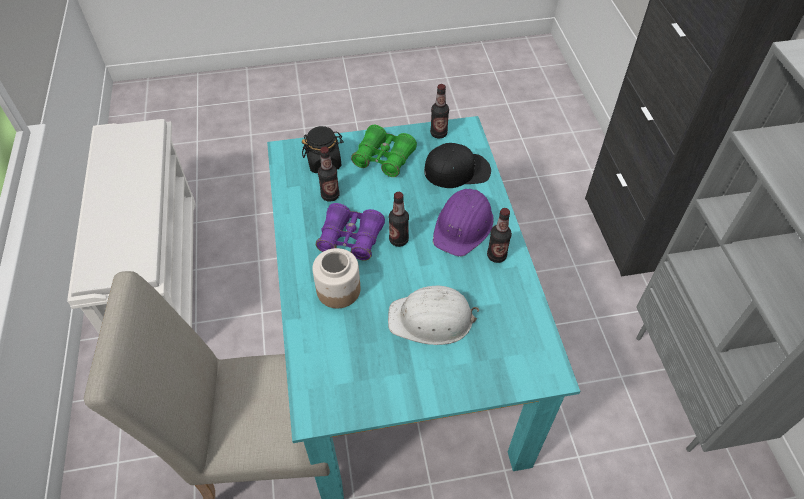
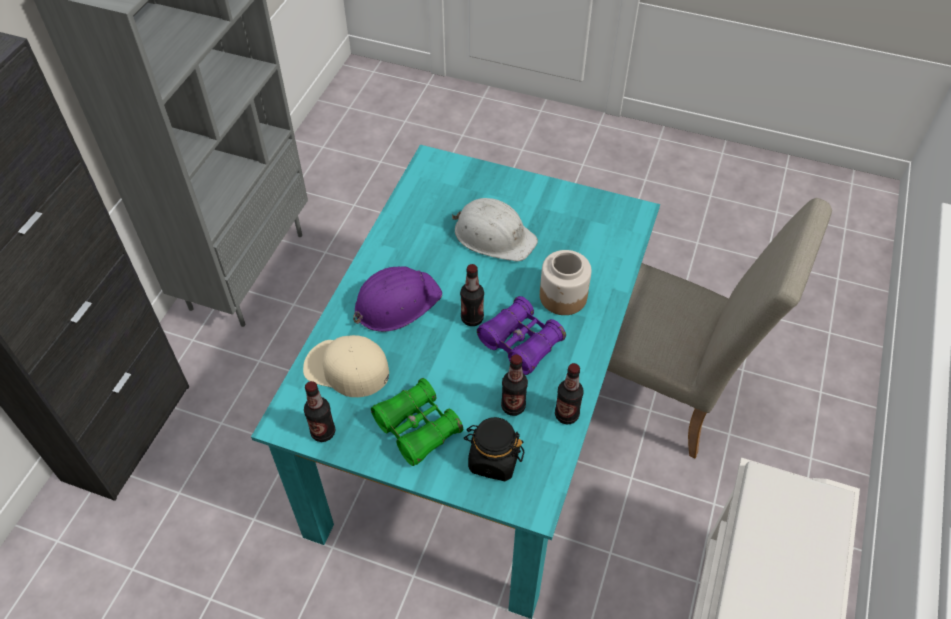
camera: 150 degrees left, 0 degrees up
black cap [424,143,491,188] -> beige cap [303,335,389,397]
bottle [487,208,512,263] -> bottle moved to [555,363,584,424]

